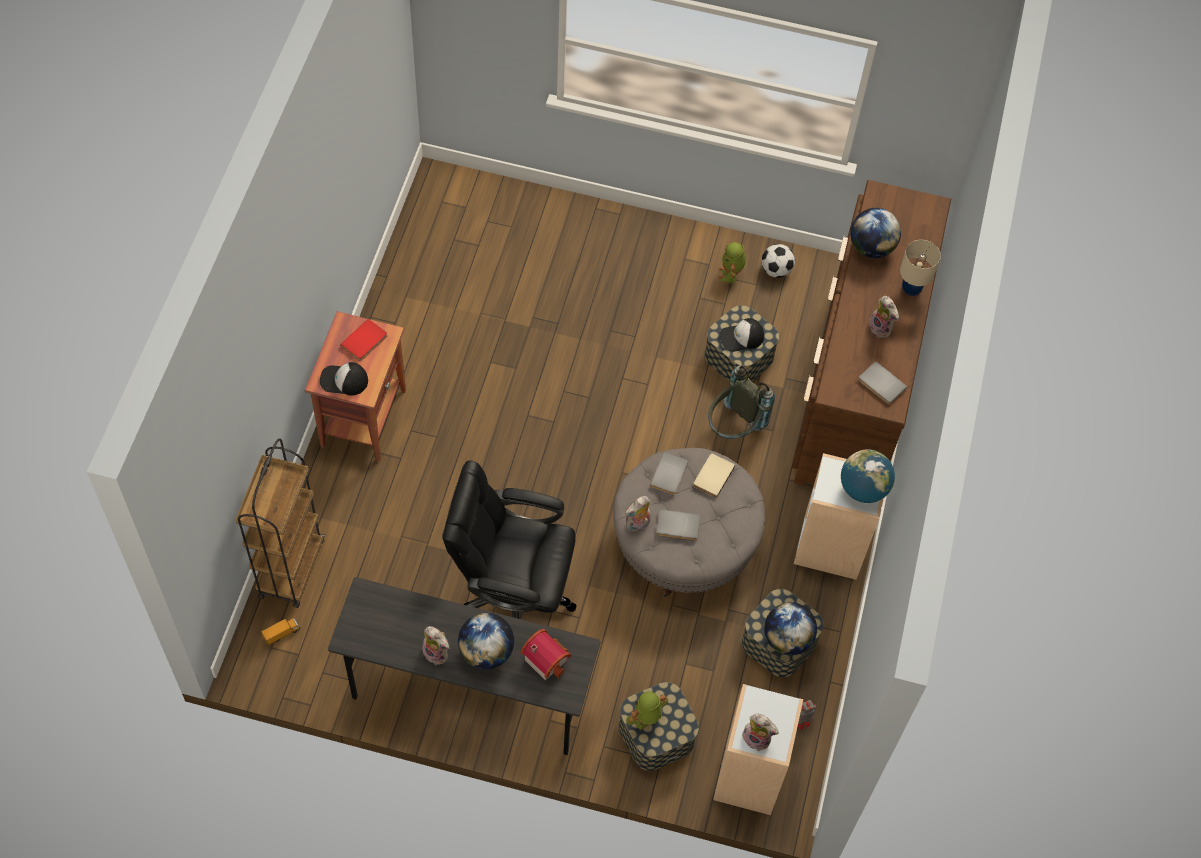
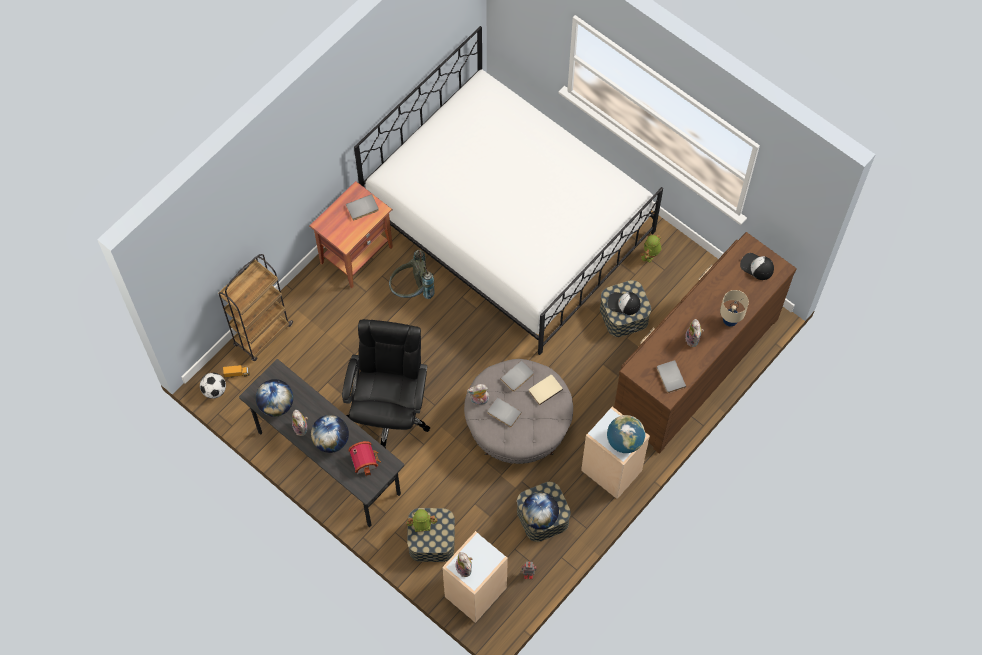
camera: 30 degrees right, 5 degrees up
cap [320,362,368,396] -> cap moved to [740,253,774,280]
red book [340,319,387,361] -> grey book [346,194,379,220]
black office chair [442,460,577,619] -> black office chair turned 60 degrees clockwise [342,319,430,448]
grey backpack [708,365,775,439] -> grey backpack moved to [389,250,435,299]
football [761,244,795,278] -> football moved to [200,373,226,399]
globe [850,208,901,258] -> globe moved to [256,379,293,417]
none -> white bed [354,26,663,355]

